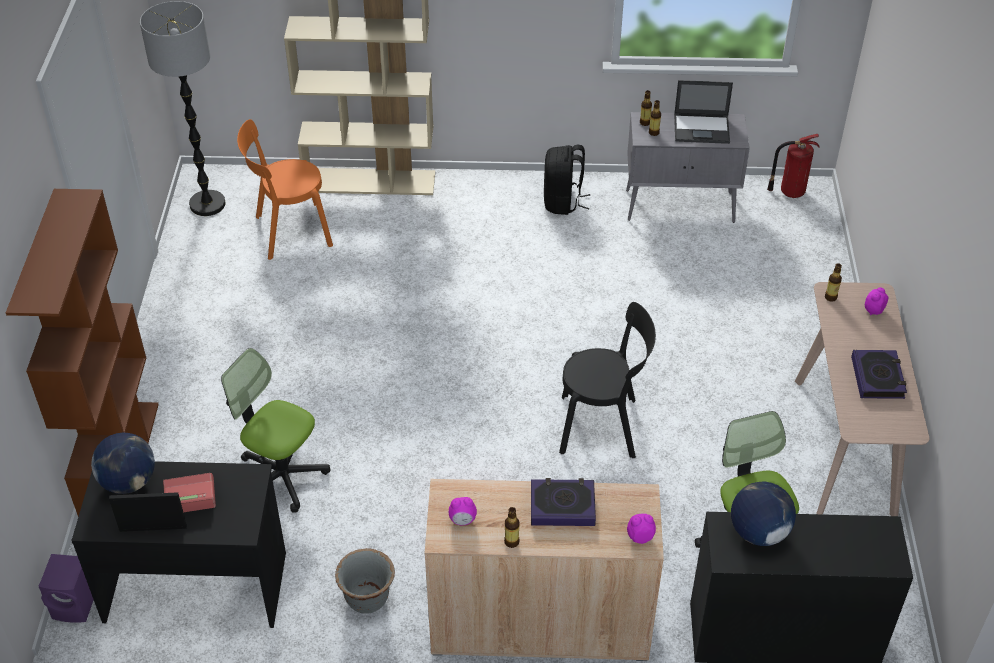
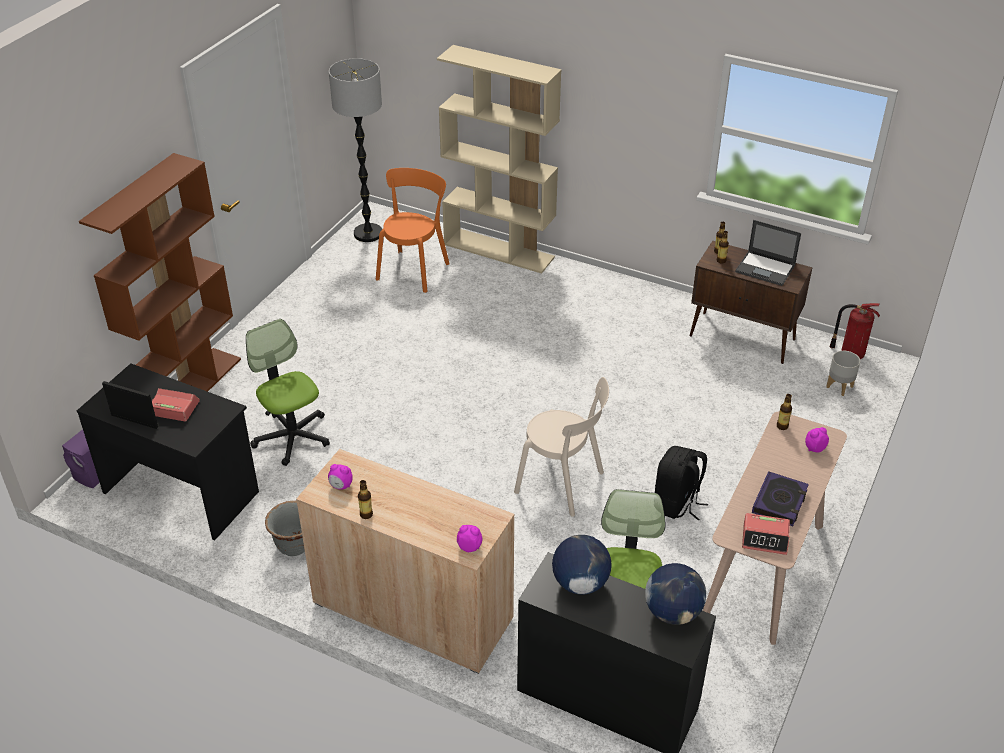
camera: 25 degrees right, 5 degrees down
globe [91,433,155,494] -> globe moved to [645,563,706,625]
orange chair [237,119,333,260] -> orange chair turned 105 degrees clockwise [376,168,450,293]
book [531,478,596,526] -> none
black backpack [544,145,590,215] -> black backpack moved to [655,446,708,521]
black chair [559,302,656,458] -> beige chair [514,377,609,517]
grey cabinet [626,112,750,223] -> brown cabinet [689,241,813,364]
none -> alarm clock [742,513,790,555]
none -> grey planter [826,351,860,396]

